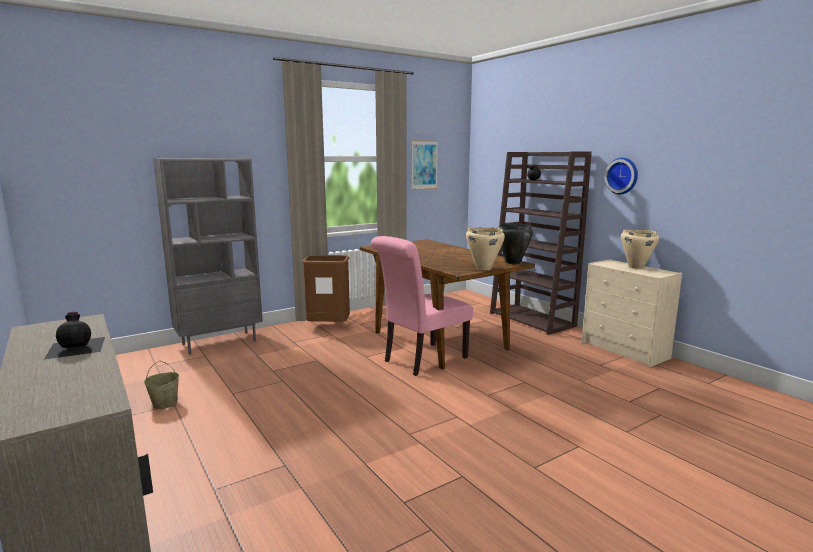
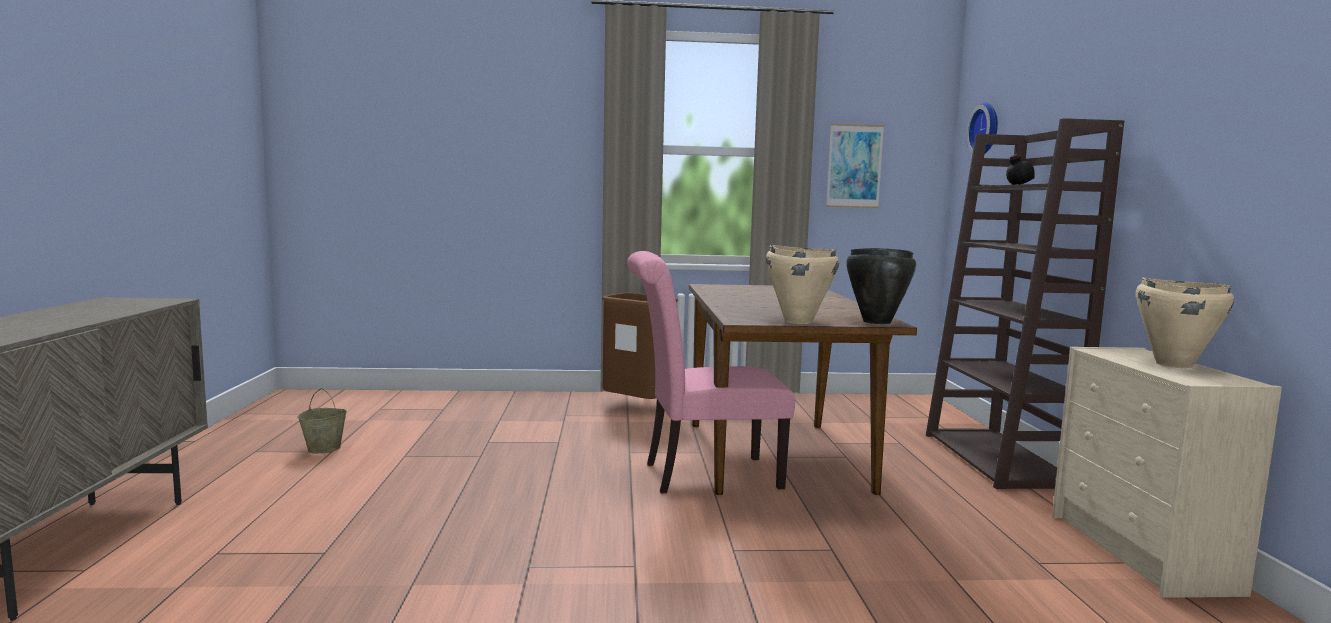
camera: 30 degrees right, 5 degrees down
black bottle [44,312,105,360] -> none
grey bookcase [153,158,263,354] -> none
wall clock [604,158,638,195] -> wall clock moved to [966,102,998,153]

